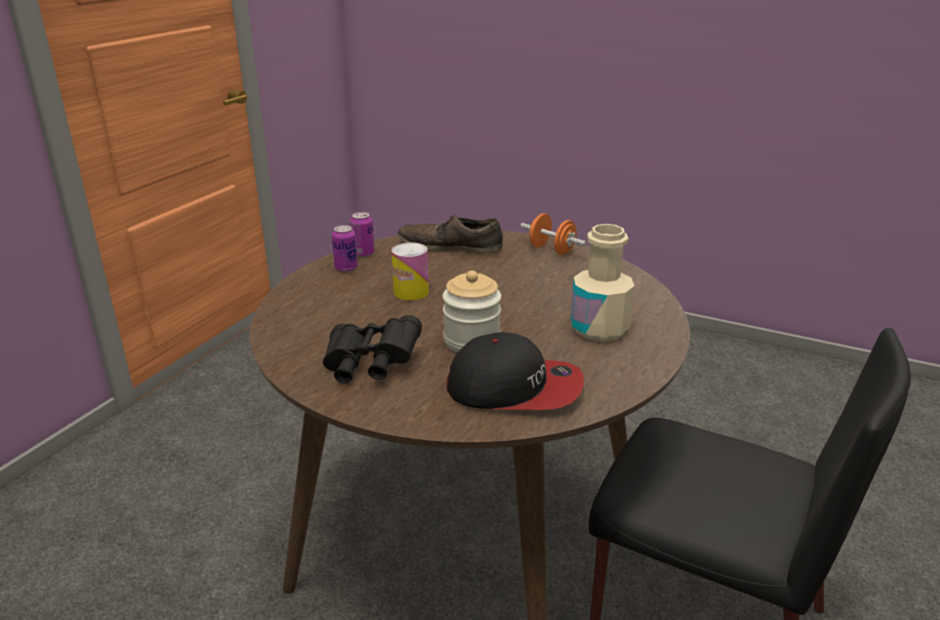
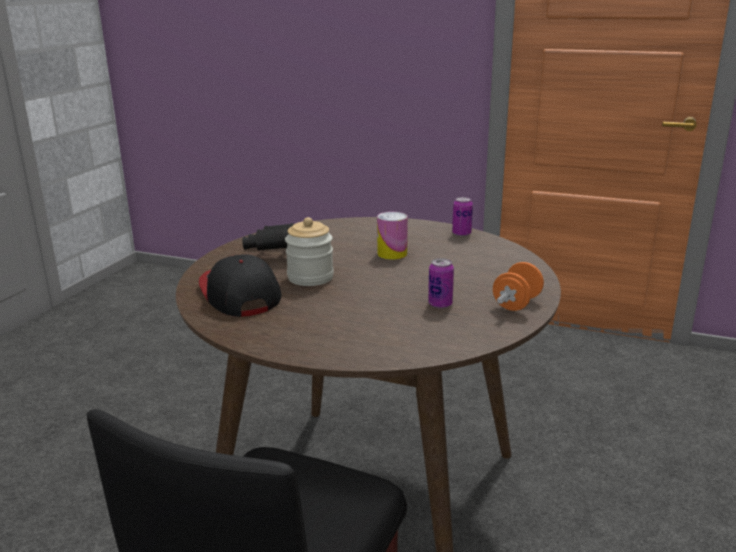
camera: 85 degrees right, 5 degrees down
can [332,225,358,272] -> can moved to [428,258,454,309]
brown shoe [398,214,503,253] -> none
cap [447,332,584,410] -> cap turned 150 degrees clockwise [199,255,282,317]
beige bottle [571,224,634,342] -> none

